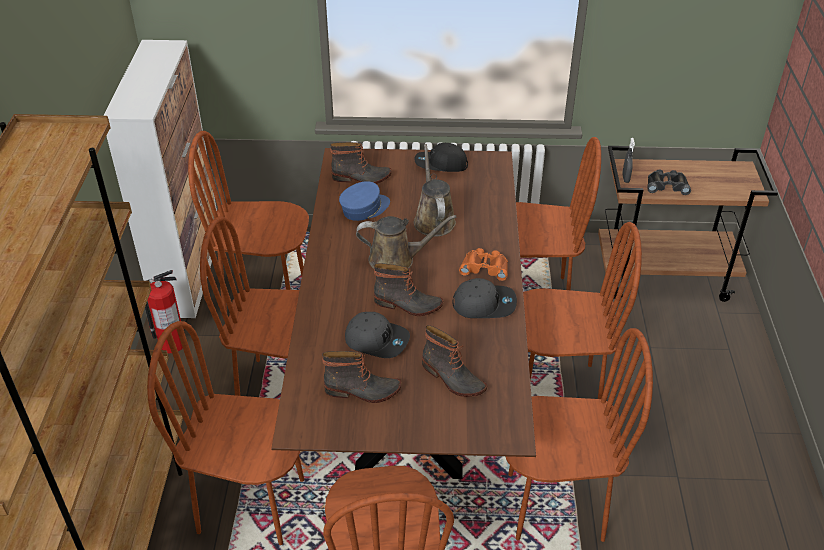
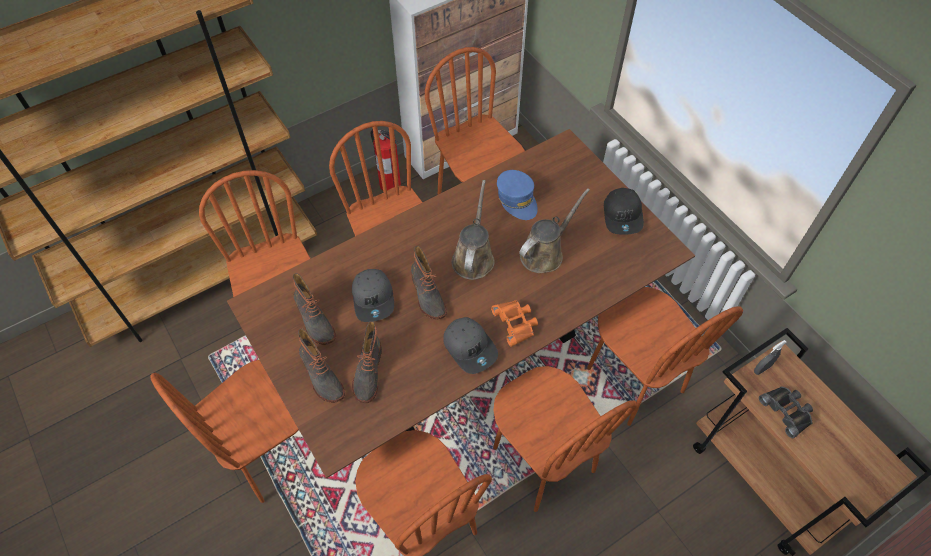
camera: 55 degrees right, 15 degrees up
boot [330,142,392,184] -> boot moved to [298,329,345,403]
blue cap [339,181,390,221] -> blue cap turned 45 degrees clockwise [497,170,538,220]
brown watering can [356,215,456,269] -> brown watering can turned 135 degrees counterclockwise [451,180,495,280]
black cap [415,143,468,172] -> black cap turned 150 degrees counterclockwise [604,188,644,235]

